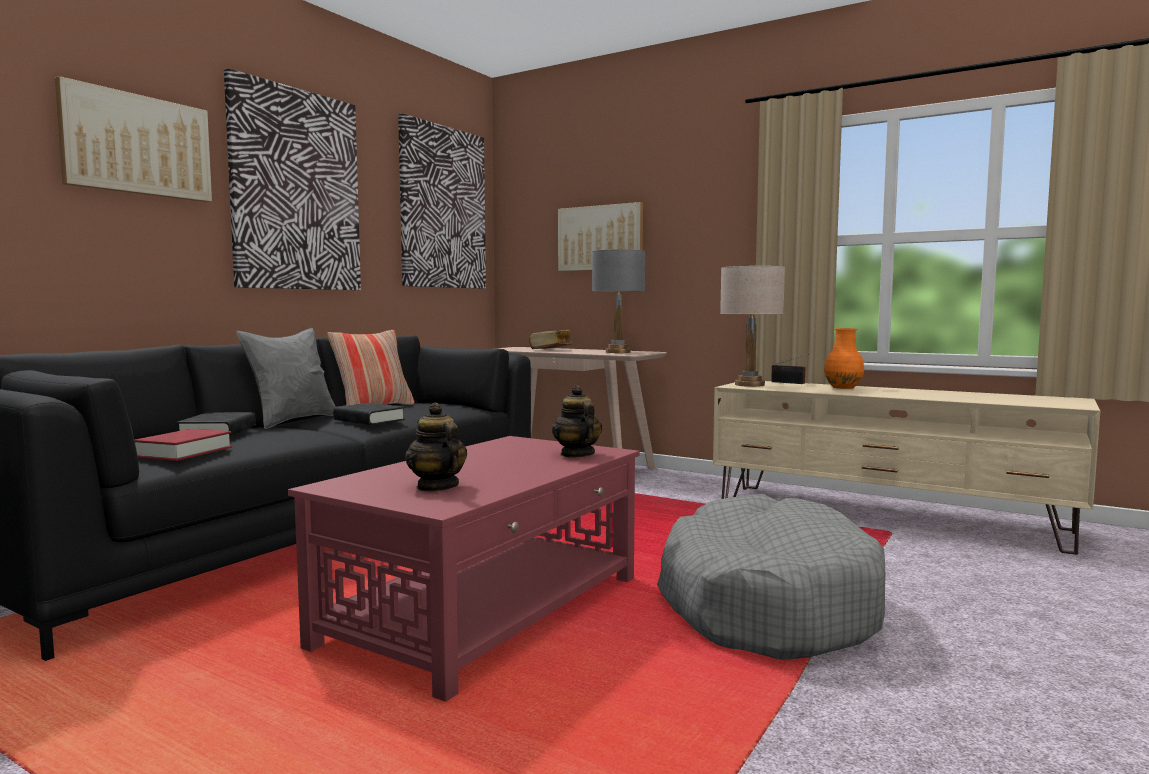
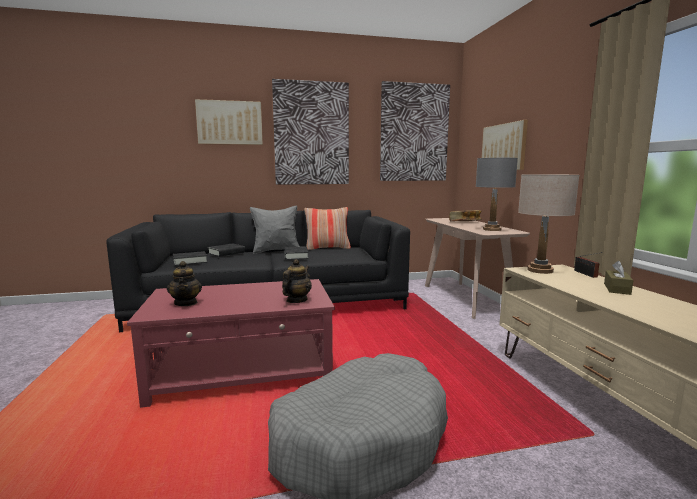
camera: 45 degrees right, 5 degrees up
red book [135,429,232,461] -> black book [173,251,208,266]
teapot [405,403,467,491] -> teapot turned 150 degrees clockwise [167,261,202,306]
orange vase [824,328,864,389] -> brown tissue box [604,261,633,295]

